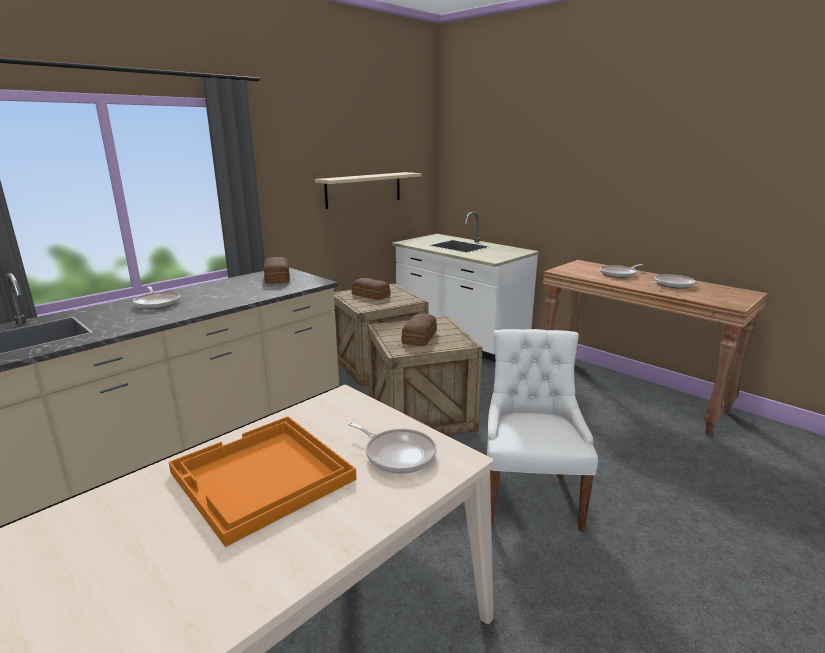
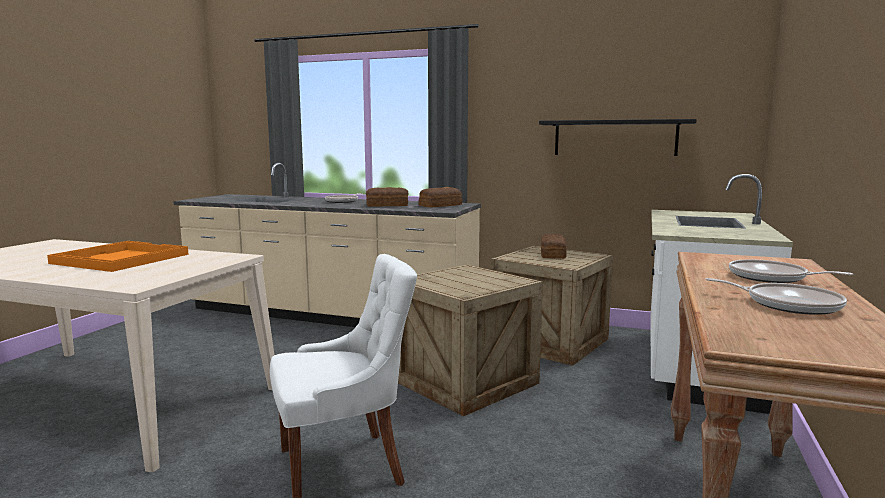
camera: 65 degrees right, 10 degrees down
beige shelf [315,172,422,209] -> black shelf [539,119,697,156]
frying pan [348,422,437,474] -> none
bread [401,314,437,346] -> bread moved to [366,187,409,207]

